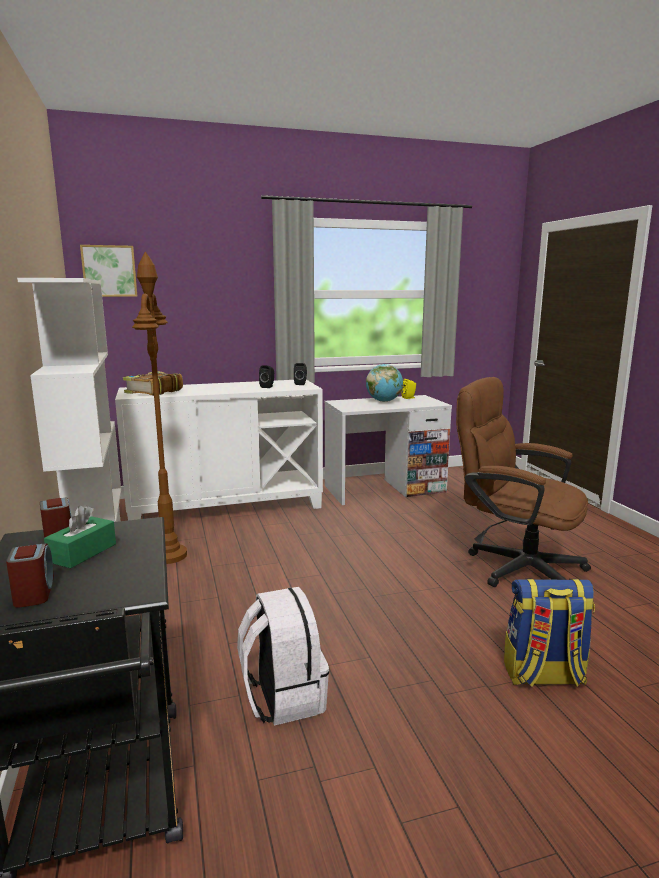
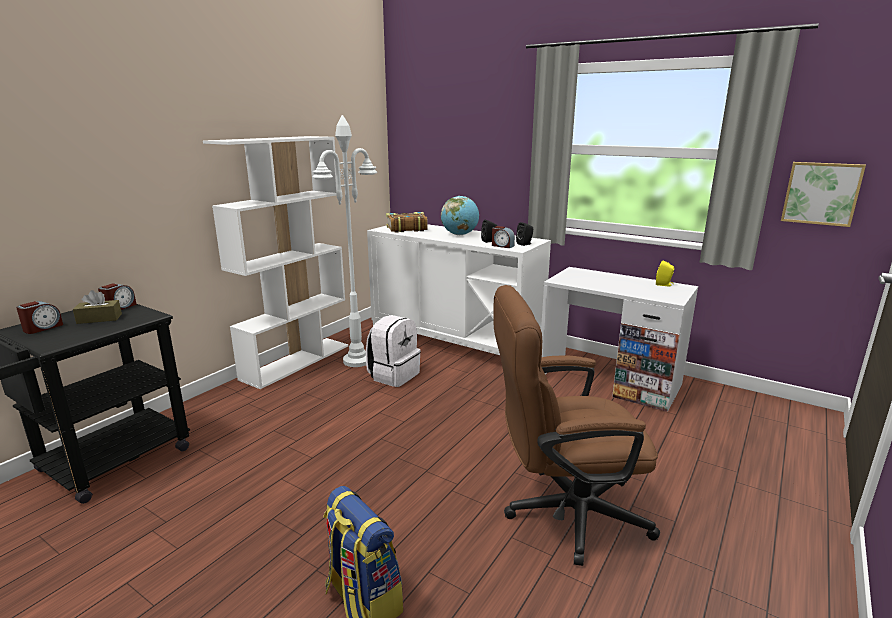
camera: 50 degrees right, 5 degrees up
green tissue box [44,506,116,568] -> brown tissue box [73,290,122,324]
picture [80,245,137,297] -> picture moved to [781,162,866,227]
brown floor lamp [132,252,187,564] -> white floor lamp [312,115,377,367]
white backpack [237,587,329,726] -> white backpack moved to [366,315,421,387]
globe [366,364,403,402] -> globe moved to [441,196,479,235]
brown office chair [456,377,591,587] -> brown office chair turned 90 degrees counterclockwise [494,285,660,566]
none -> alarm clock [492,226,515,248]

